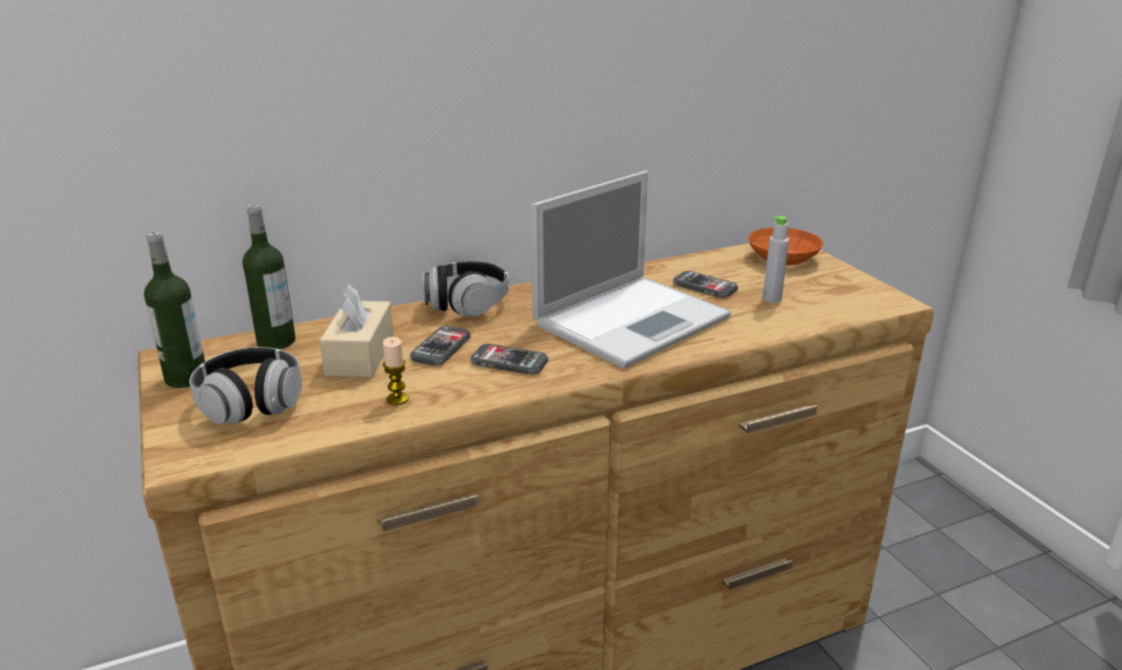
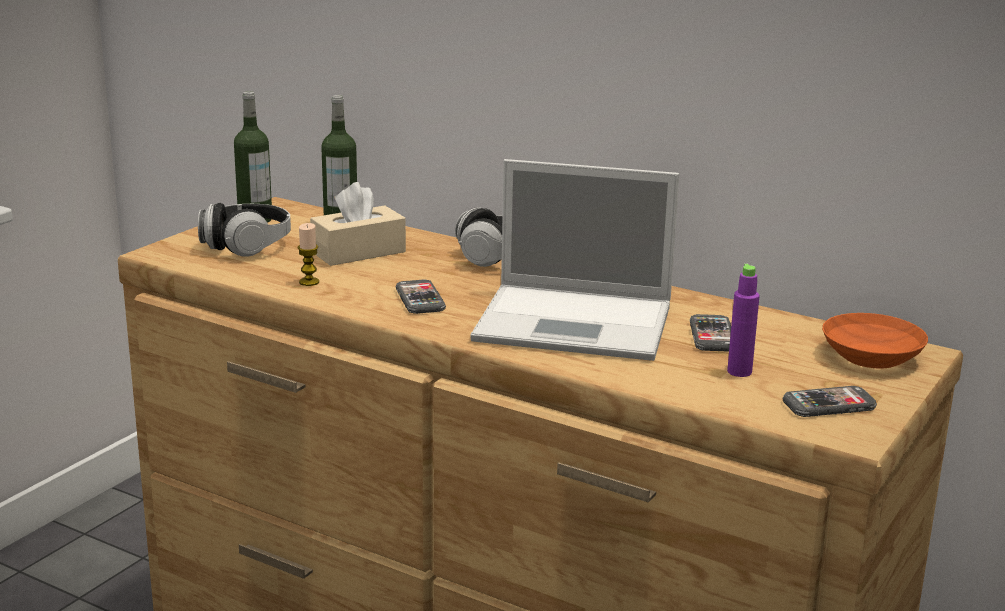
camera: 55 degrees right, 5 degrees down
phone [410,326,471,366] -> phone moved to [783,386,877,417]
grey bottle [763,216,789,303] -> purple bottle [727,264,760,377]

